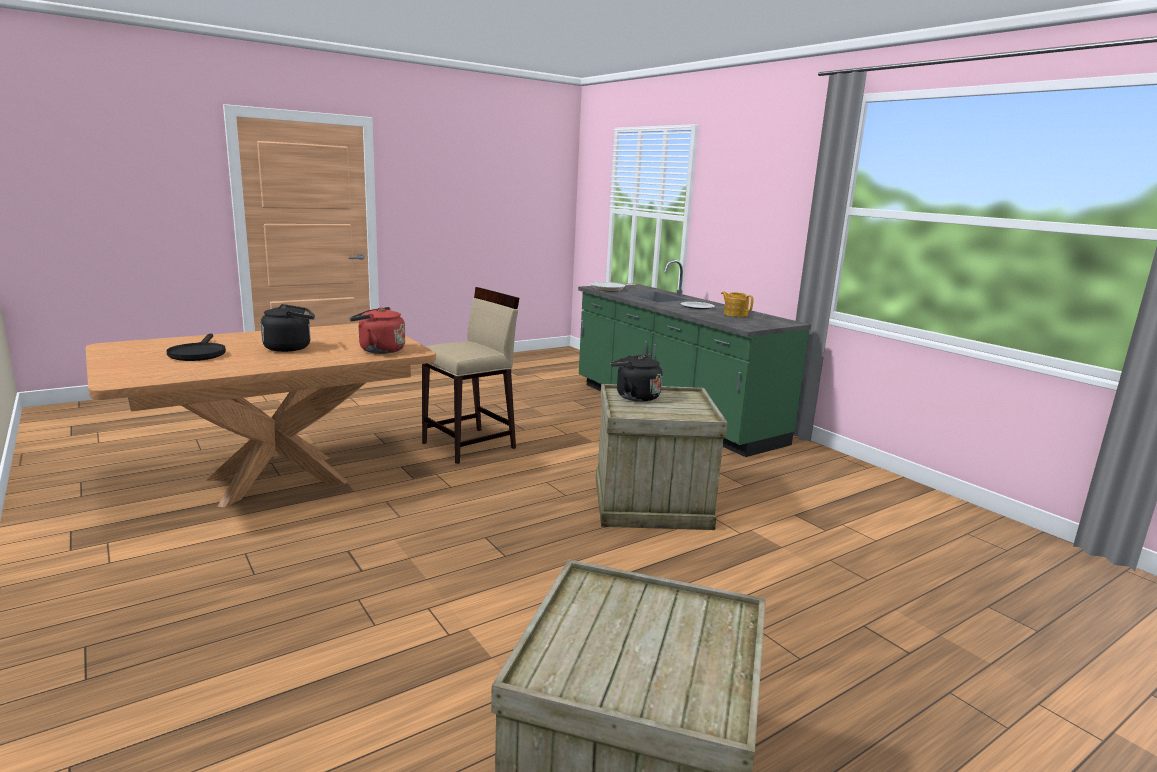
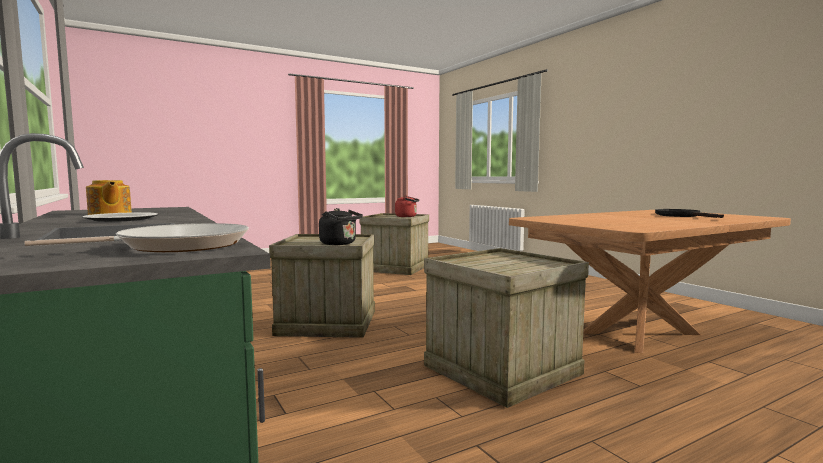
camera: 175 degrees left, 10 degrees down
black kettle [261,304,315,352] -> none
red kettle [350,307,405,354] -> red kettle moved to [395,196,419,217]
beige stool [422,287,519,464] -> crate [424,248,589,408]

